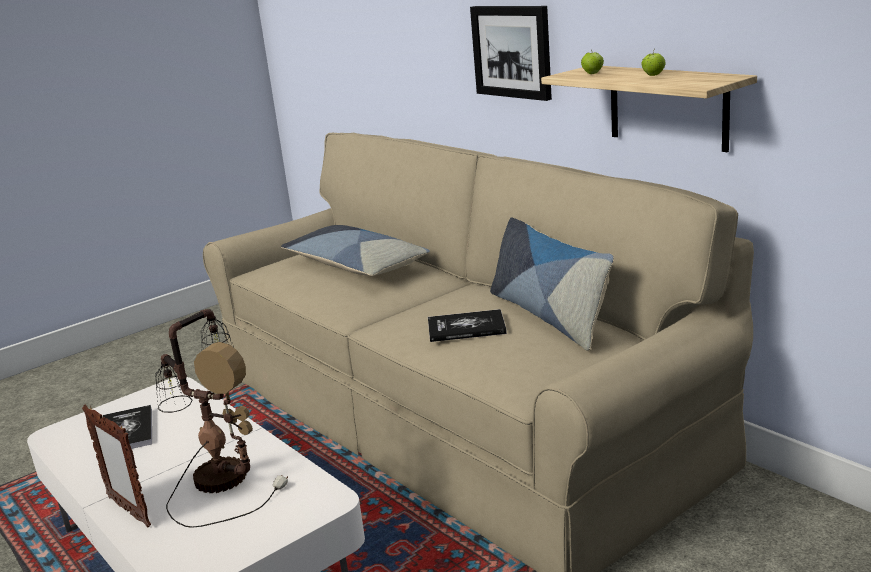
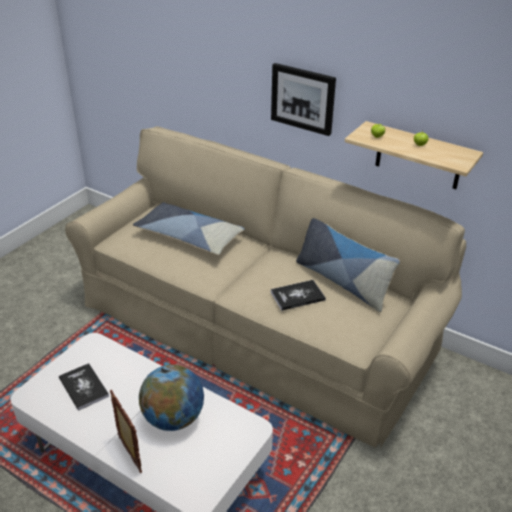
camera: 20 degrees left, 15 degrees up
picture frame [82,404,151,528] -> picture frame turned 150 degrees counterclockwise [110,390,142,473]
table lamp [156,309,288,528] -> globe [139,365,204,431]

